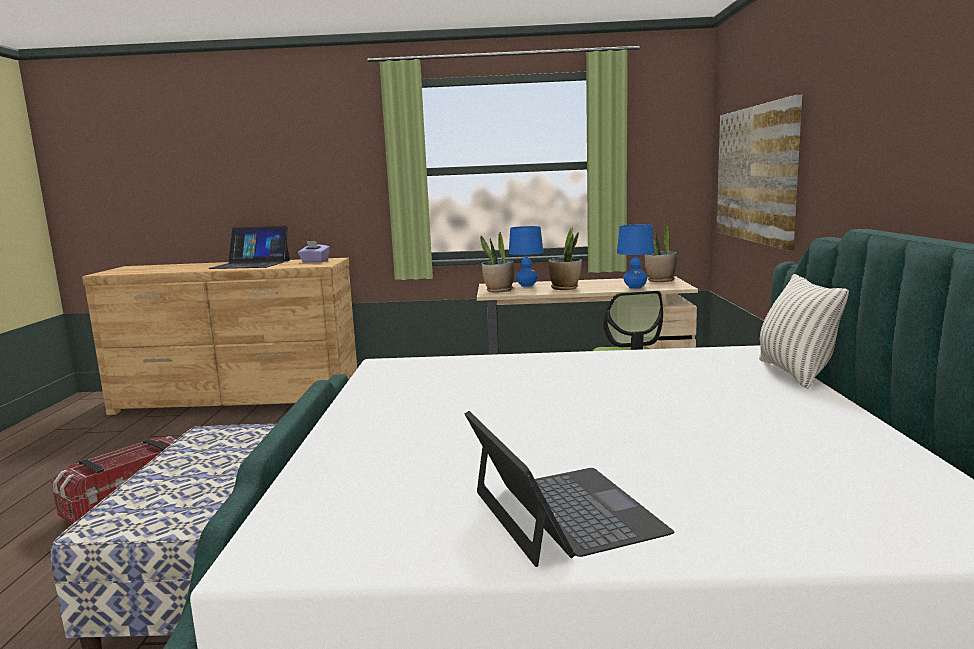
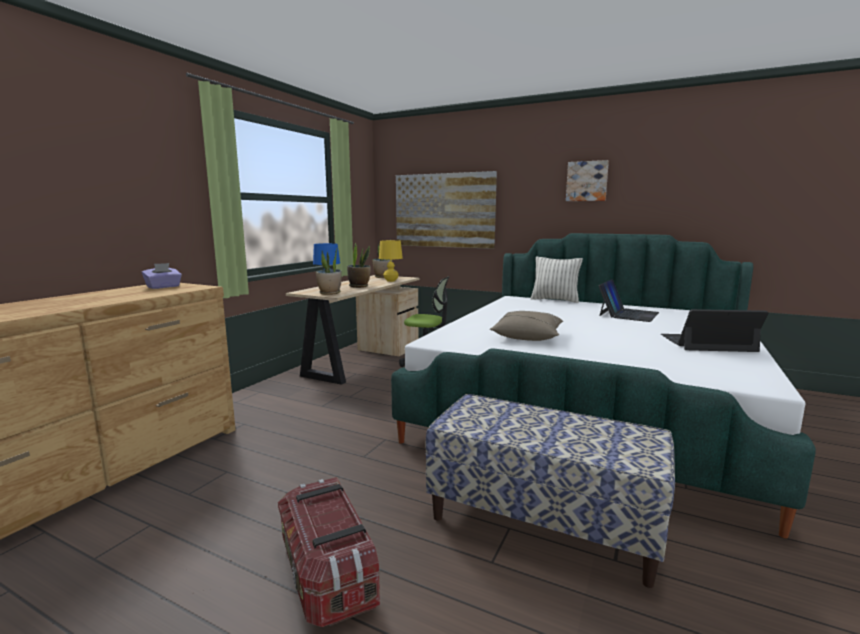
camera: 65 degrees left, 0 degrees up
laptop [208,226,290,269] -> laptop moved to [598,279,659,322]
blue table lamp [617,225,655,289] -> yellow table lamp [379,240,403,282]
none -> beige pillow [490,311,563,341]
none -> picture [566,160,609,201]

